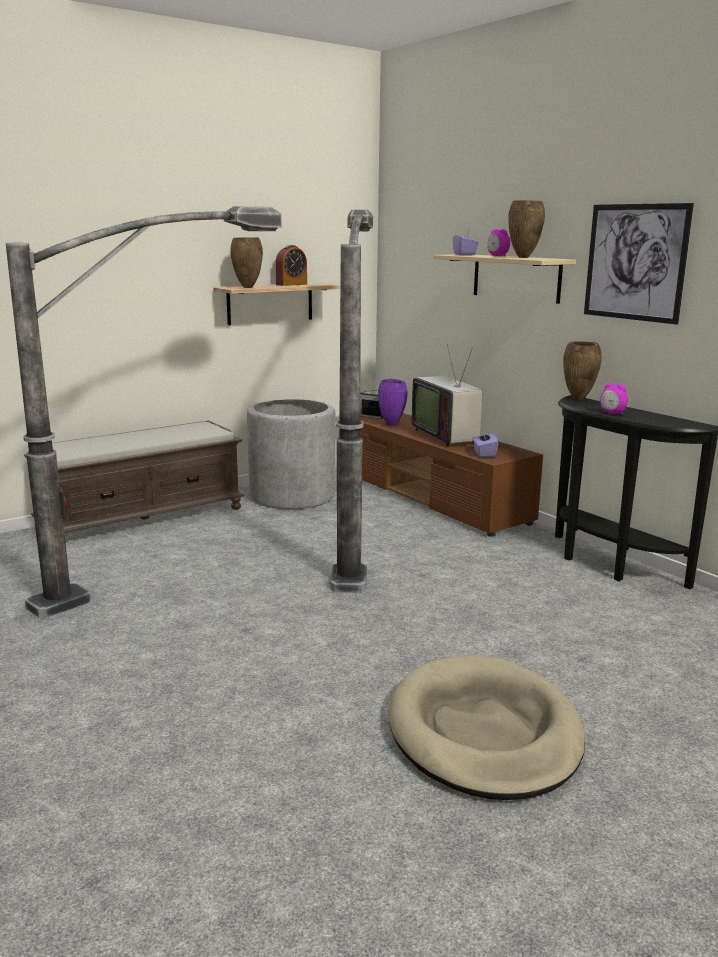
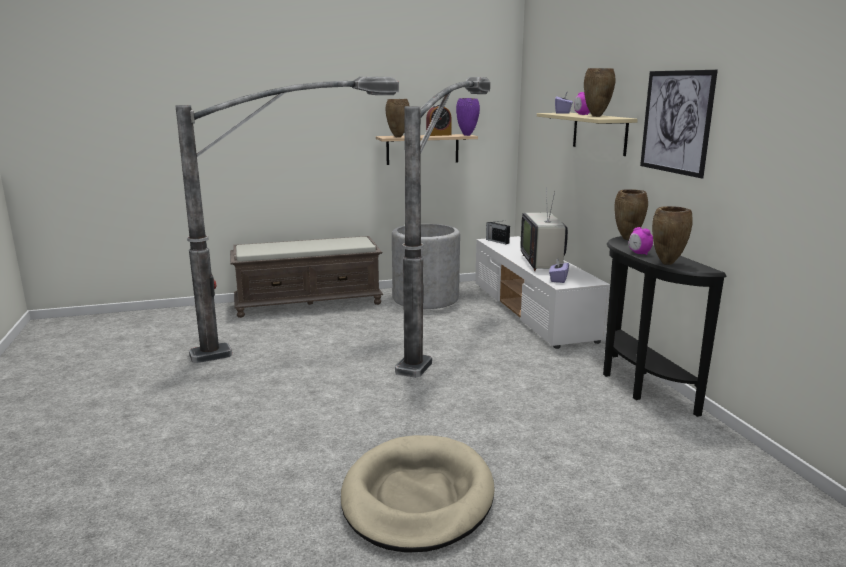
camera: 20 degrees right, 0 degrees up
brown tv stand [360,413,543,537] -> white tv stand [475,236,610,349]
purple vase [378,379,408,426] -> purple vase moved to [456,98,480,136]
none -> brown vase [652,206,693,265]

